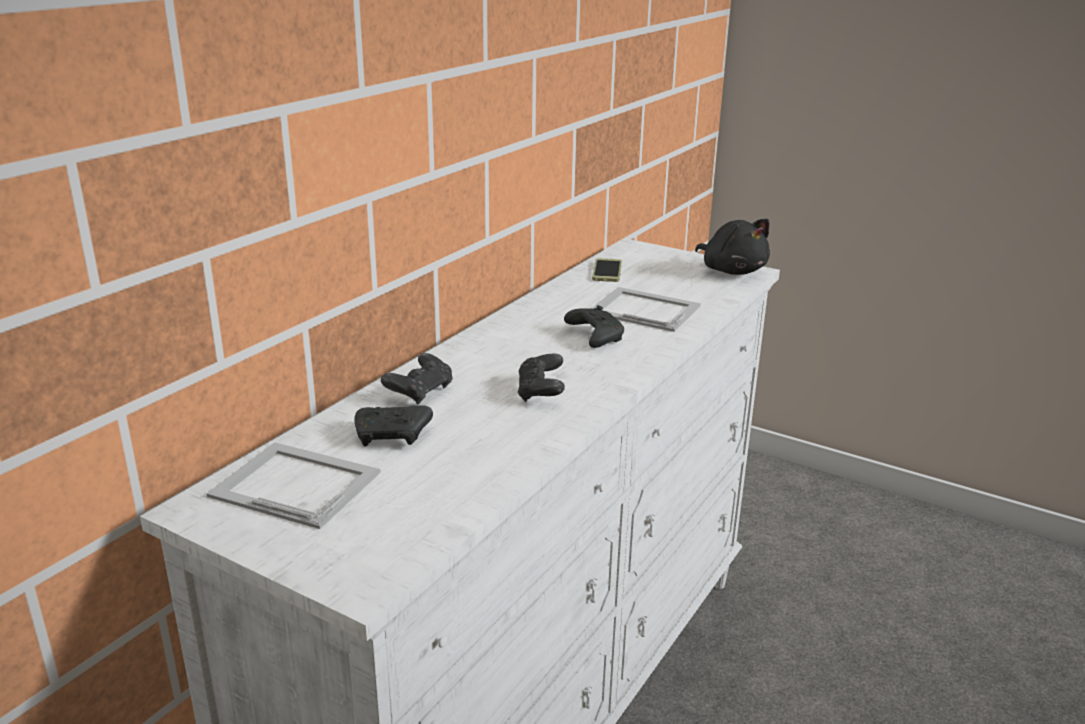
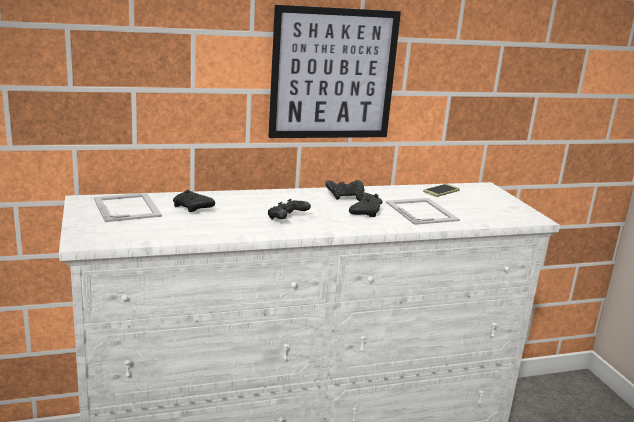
camera: 40 degrees right, 5 degrees down
black game controller [381,353,453,405] -> black game controller moved to [325,180,364,200]
black plush toy [695,219,770,275] -> none
none -> picture [268,5,401,138]

